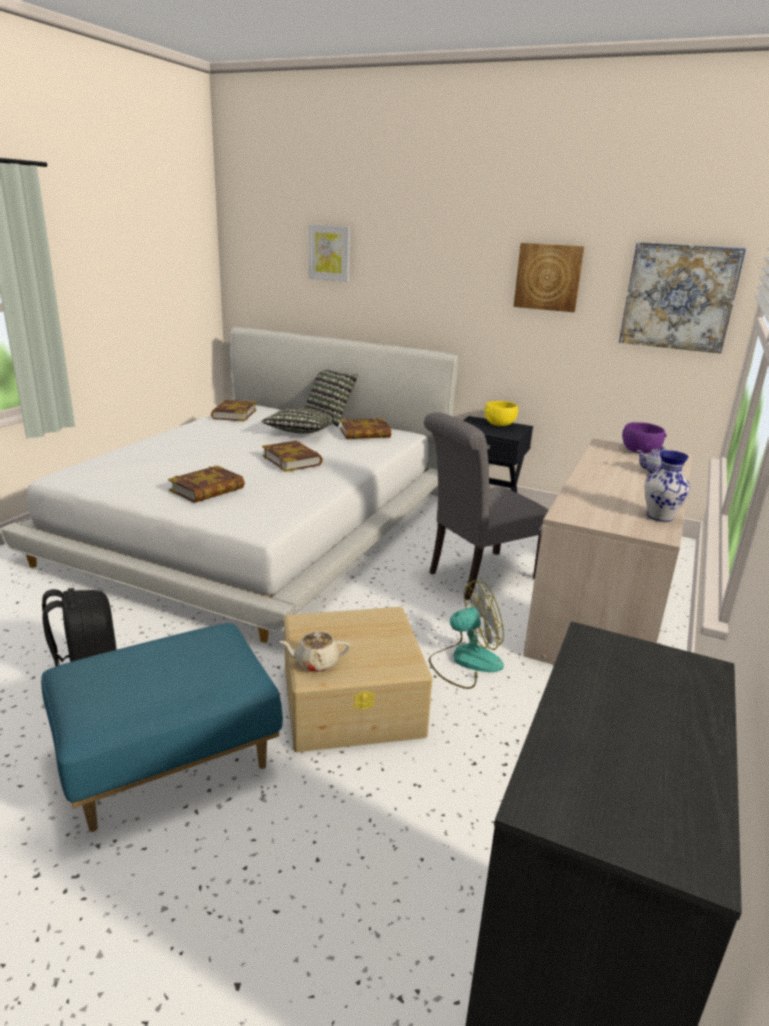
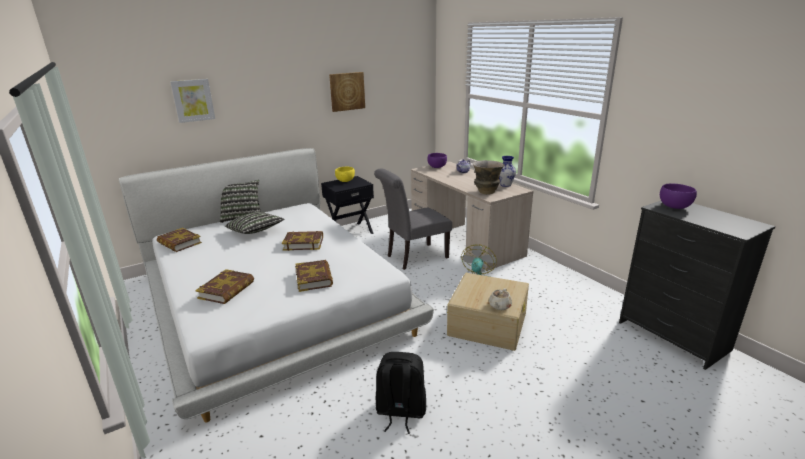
camera: 55 degrees left, 0 degrees up
blue ottoman [41,623,283,832] -> none
book [340,418,391,439] -> book moved to [195,269,254,304]
grey chair [424,412,549,600] -> grey chair turned 60 degrees clockwise [374,169,452,270]
picture [619,242,746,354] -> none
none -> vase [473,160,504,194]
none -> purple bowl [660,183,697,209]

